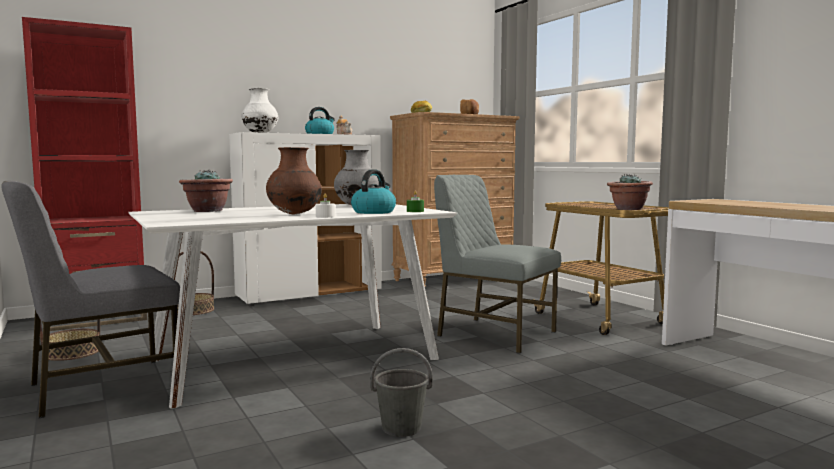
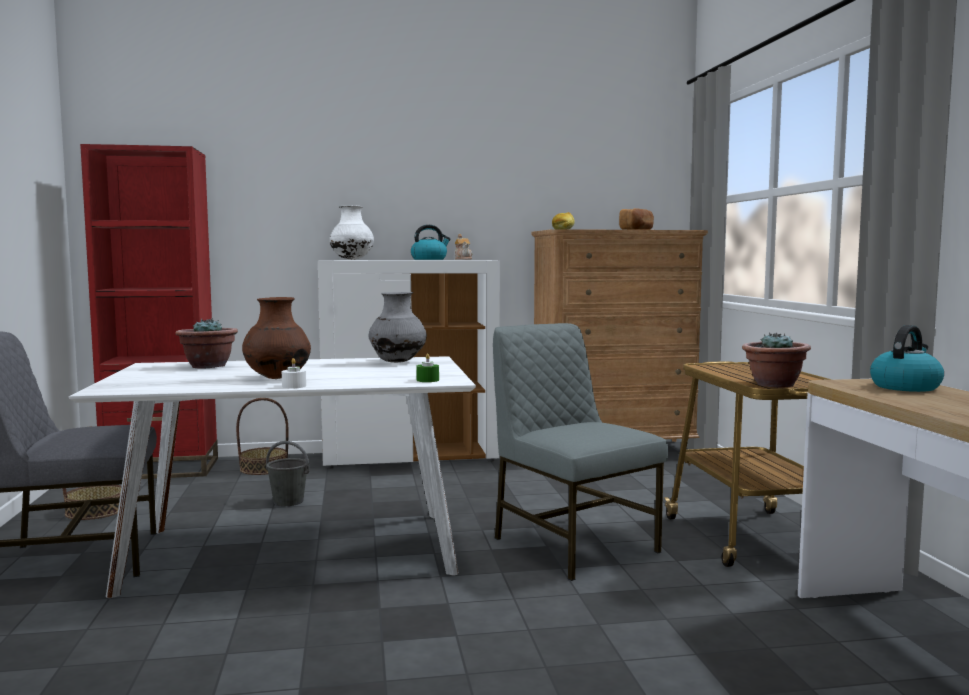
camera: 20 degrees right, 0 degrees up
kettle [351,169,396,214] -> kettle moved to [870,325,944,392]
grey bucket [370,348,433,437] -> grey bucket moved to [266,441,310,506]

